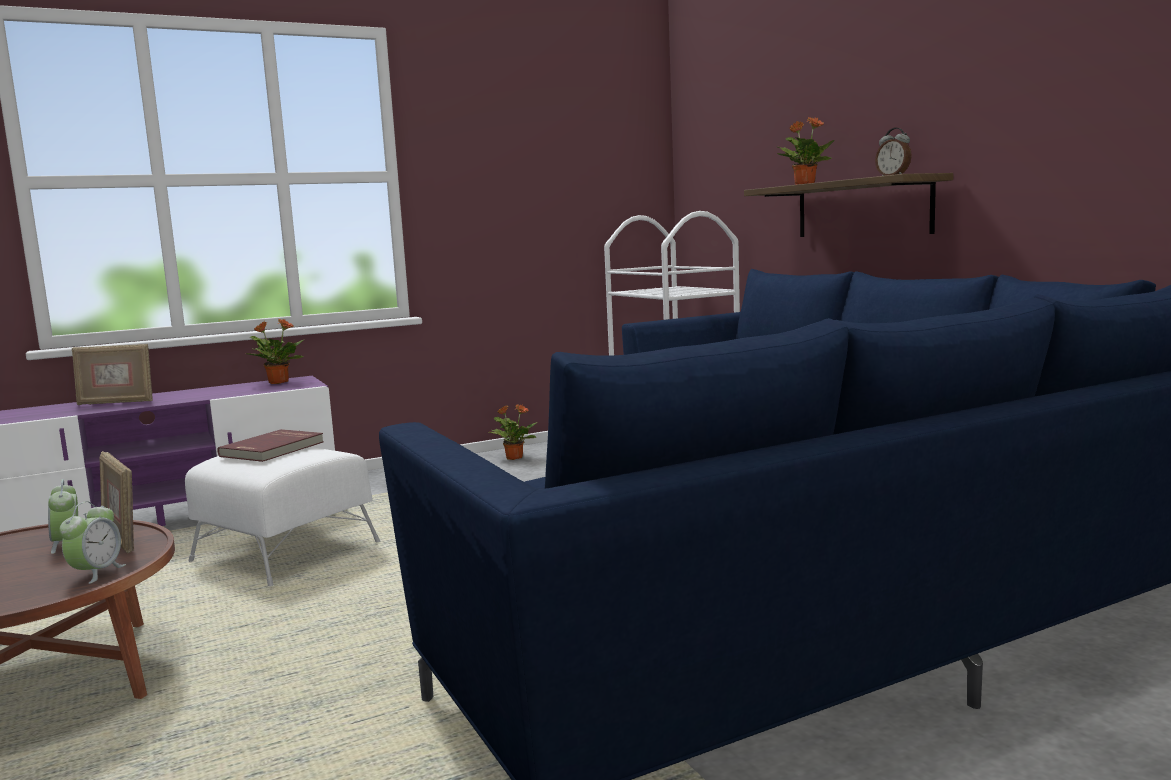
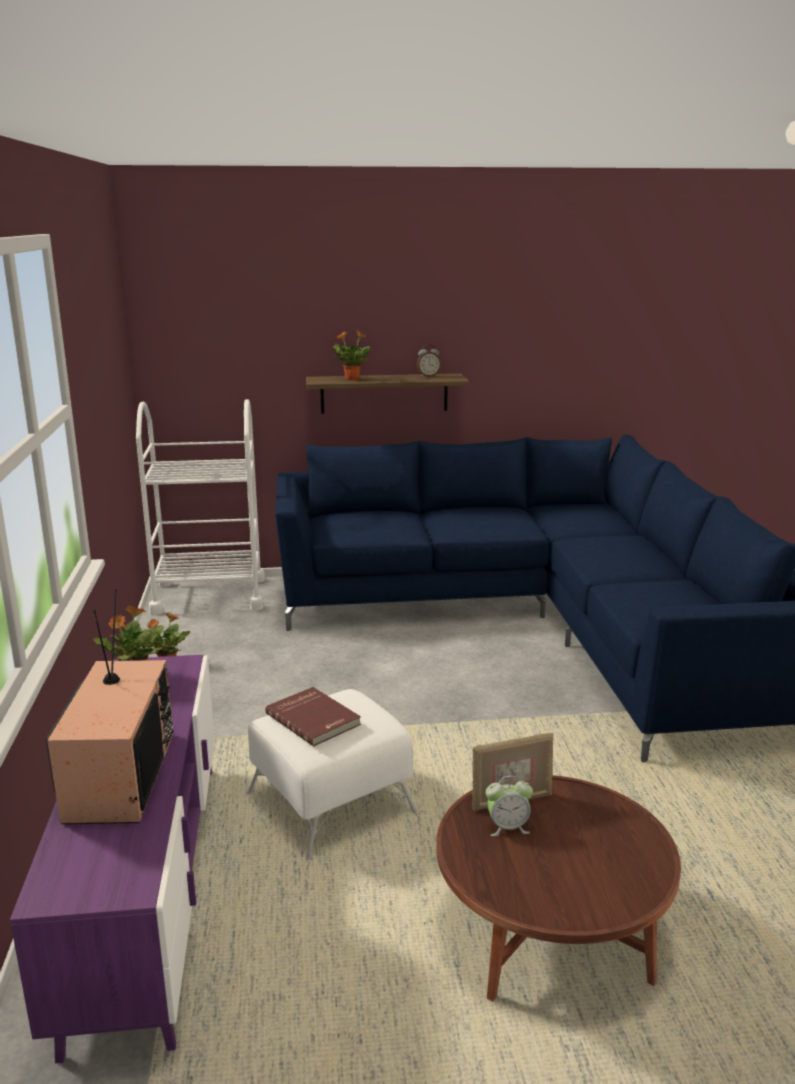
camera: 70 degrees left, 10 degrees up
alarm clock [59,502,126,584] -> none
picture frame [72,344,153,405] -> television [46,589,173,824]

